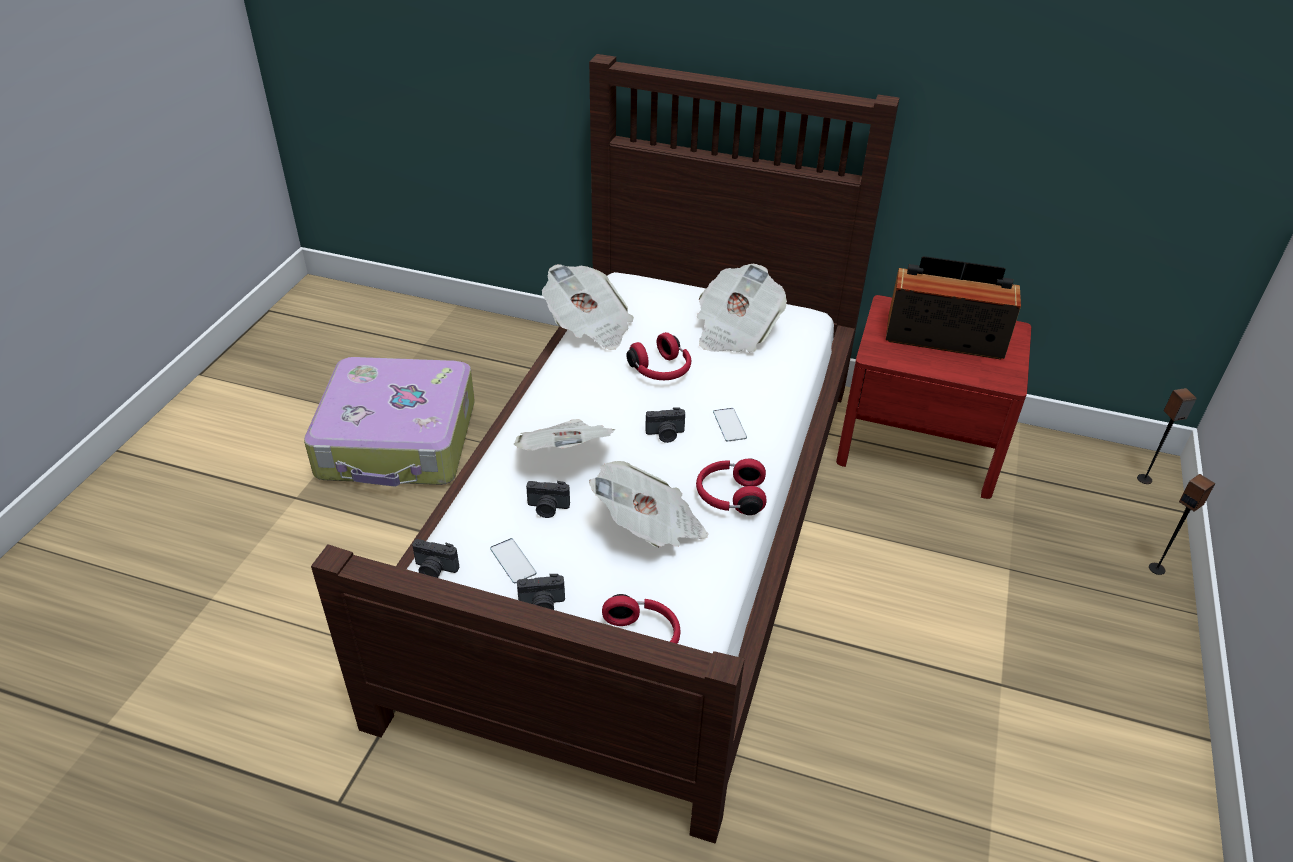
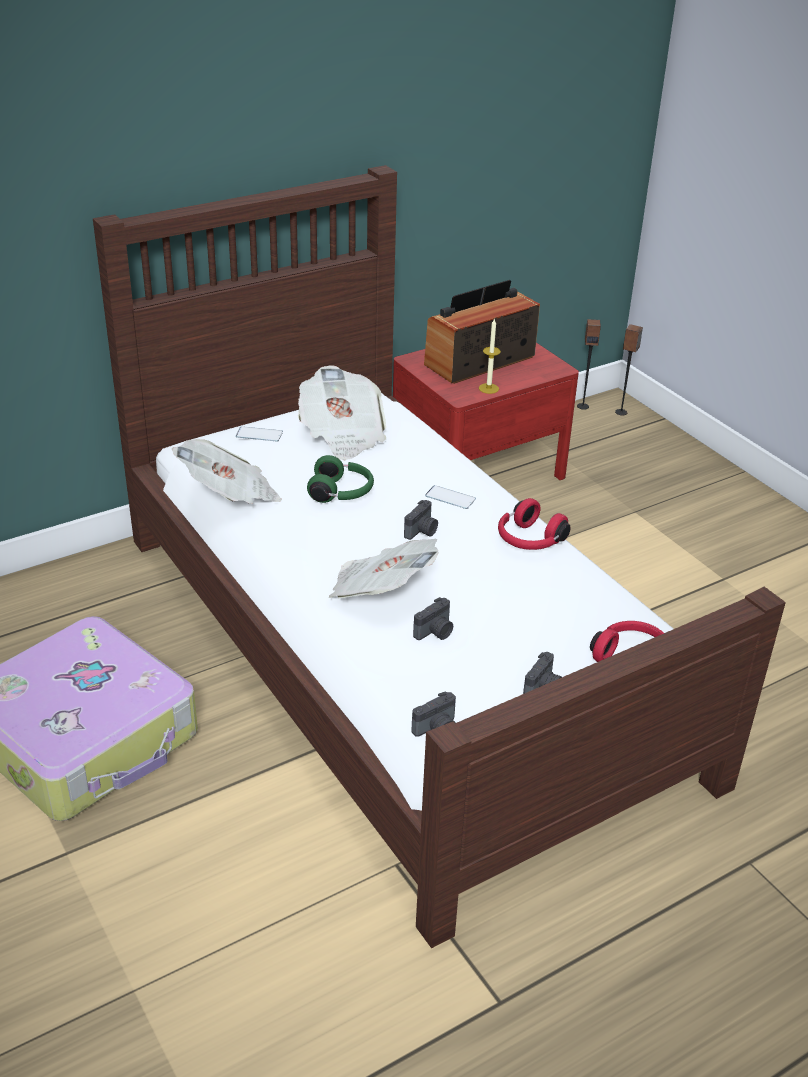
camera: 50 degrees left, 5 degrees down
phone [490,538,537,583] -> phone moved to [236,426,283,442]
newspaper [589,461,708,547] -> none
red headphones [627,332,691,380] -> green headphones [307,455,374,503]
speaker [1149,474,1215,575] -> speaker moved to [577,319,601,410]
none -> candle [479,318,501,394]

